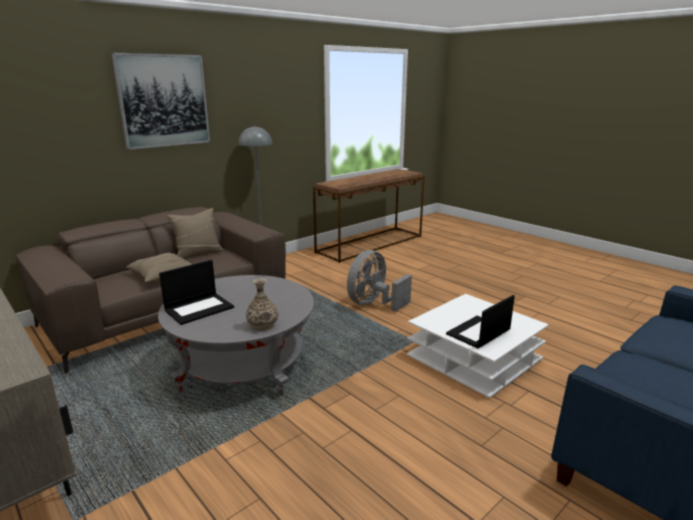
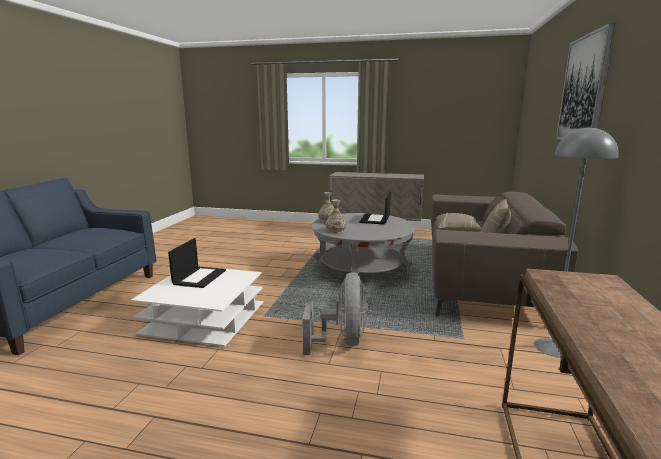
camera: 145 degrees right, 5 degrees down
none -> vase [325,200,346,233]

